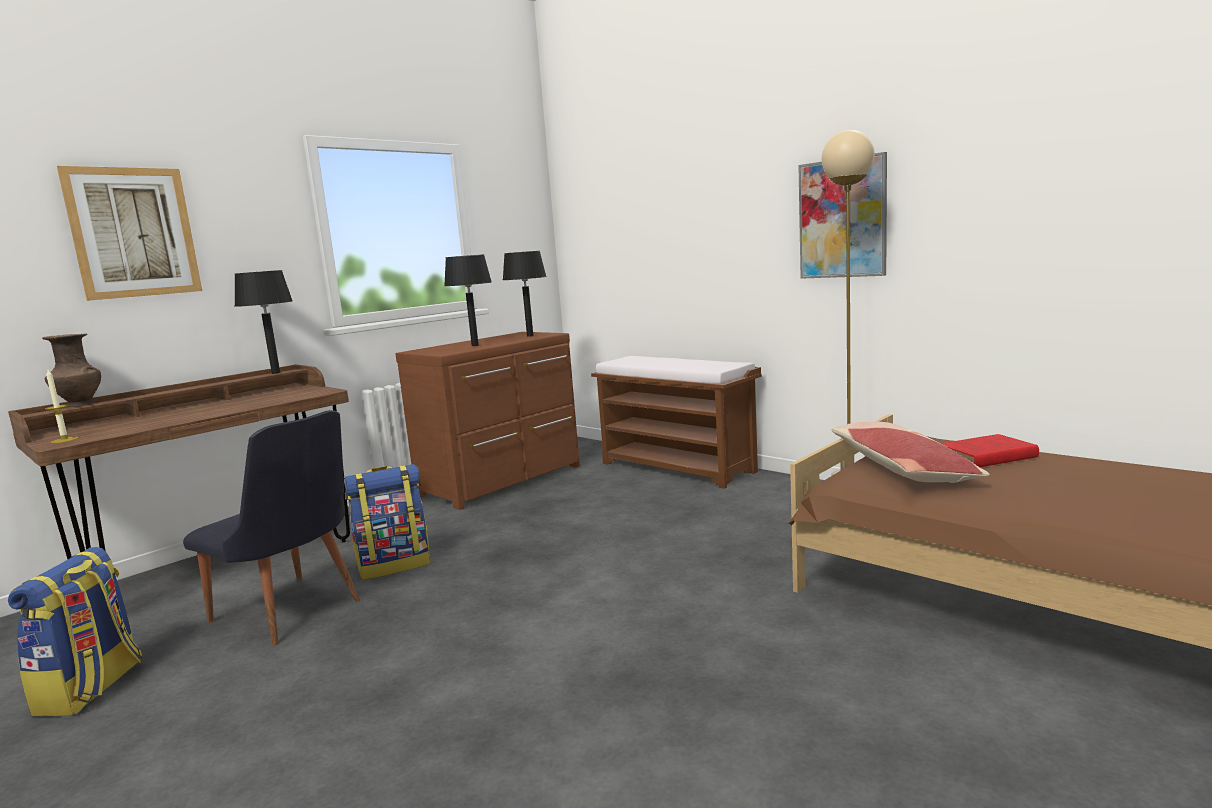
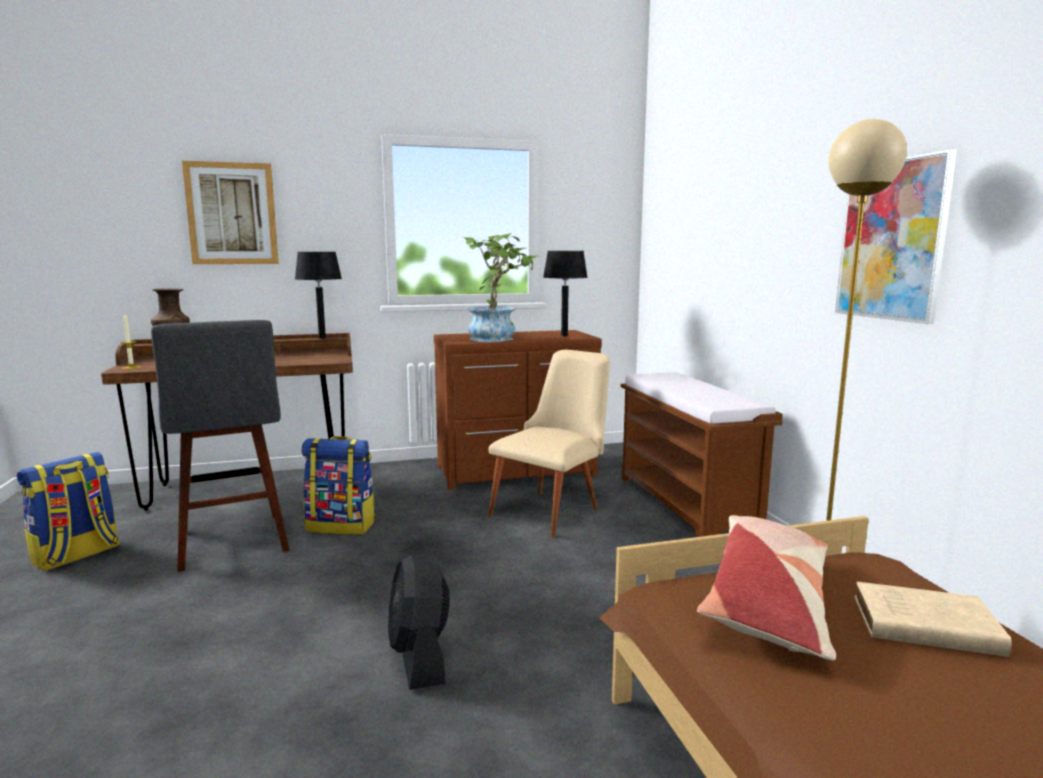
camera: 30 degrees right, 0 degrees up
black chair [183,410,360,646] -> grey stool [151,320,290,572]
black table lamp [444,254,491,346] -> potted plant [463,233,537,342]
red book [941,434,1039,467] -> beige book [854,582,1012,657]
none -> black fan [388,555,450,690]
none -> beige chair [488,350,610,538]

